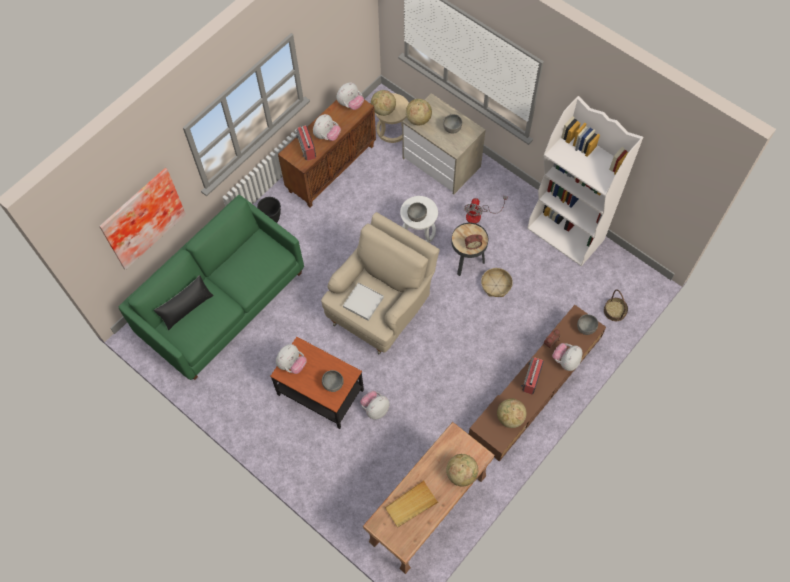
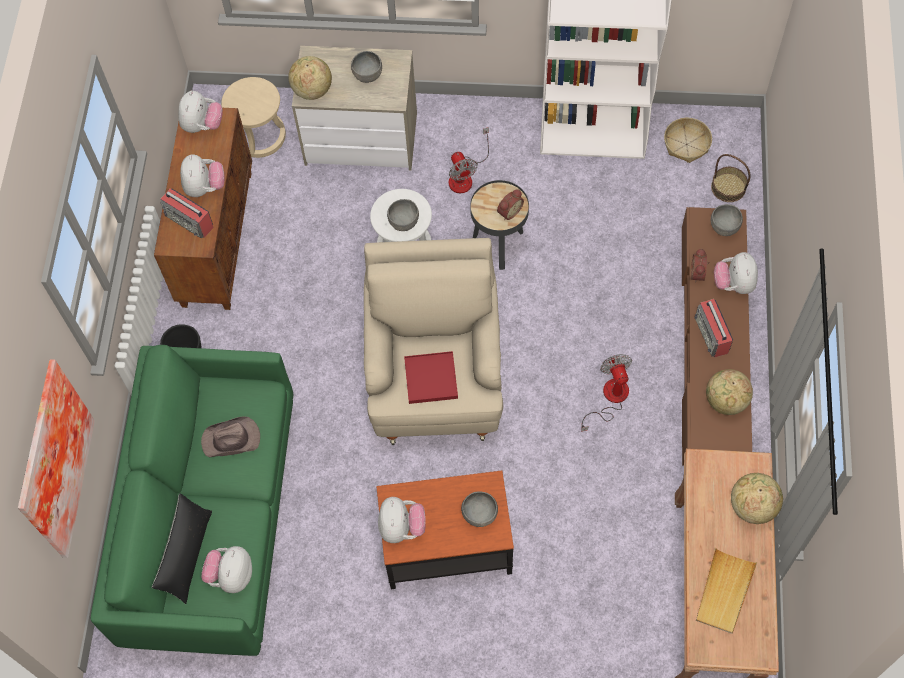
camera: 35 degrees left, 0 degrees up
white tray [343,282,384,321] -> red tray [404,351,458,404]
plush toy [360,391,390,420] -> plush toy moved to [201,546,252,593]
globe [371,90,396,116] -> none
basket [481,268,513,297] -> basket moved to [664,118,712,163]
none -> brown hat [201,416,260,457]
none -> fan [581,354,632,432]

